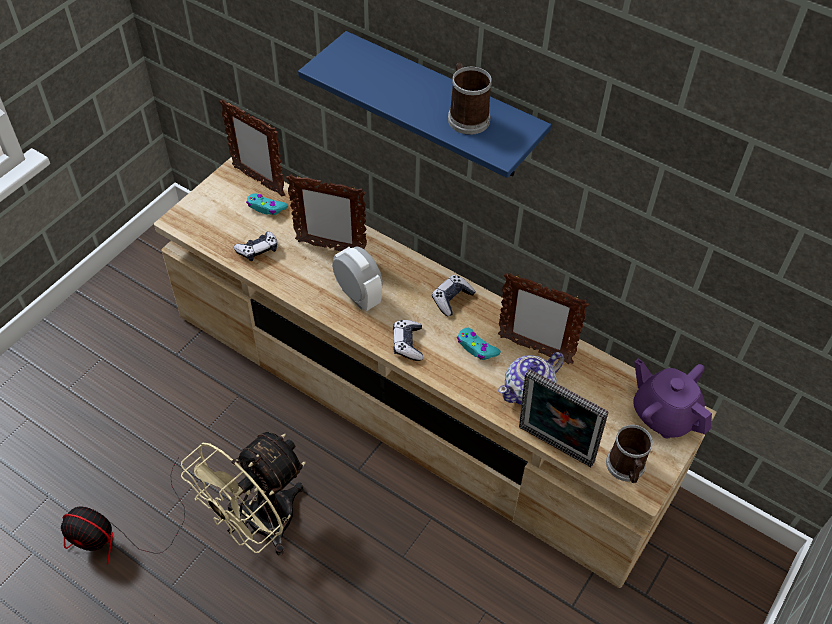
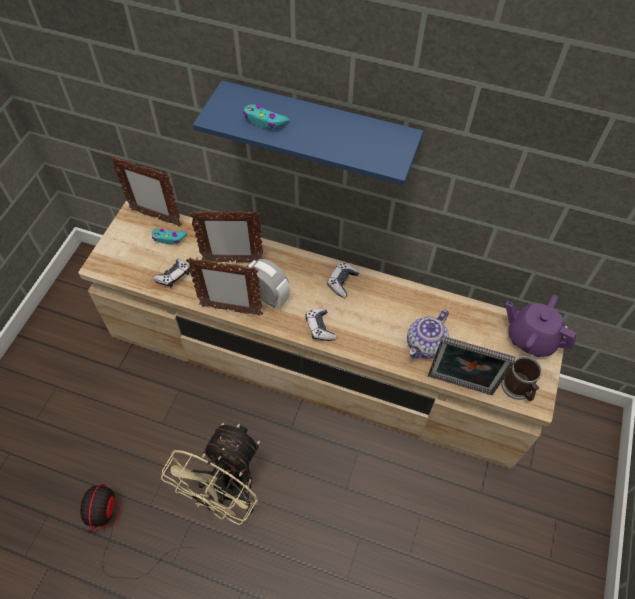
camera: 15 degrees left, 5 degrees up
fan [61,457,185,565] -> fan turned 90 degrees clockwise [80,484,190,579]
mug [448,62,492,135] -> none
turquoise game controller [457,328,501,360] -> turquoise game controller moved to [243,104,290,129]
picture frame [498,272,589,364] -> picture frame moved to [186,258,263,316]

